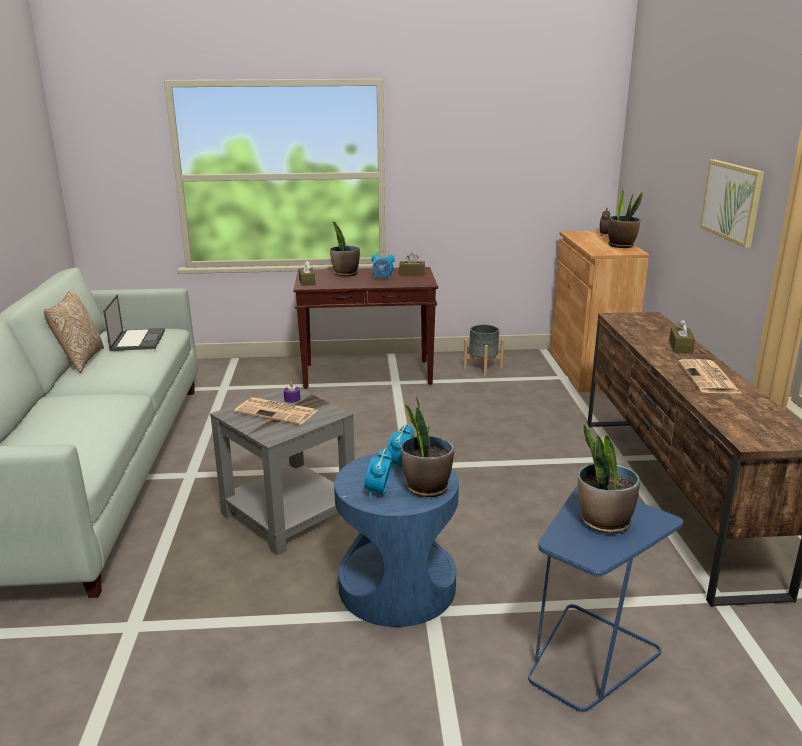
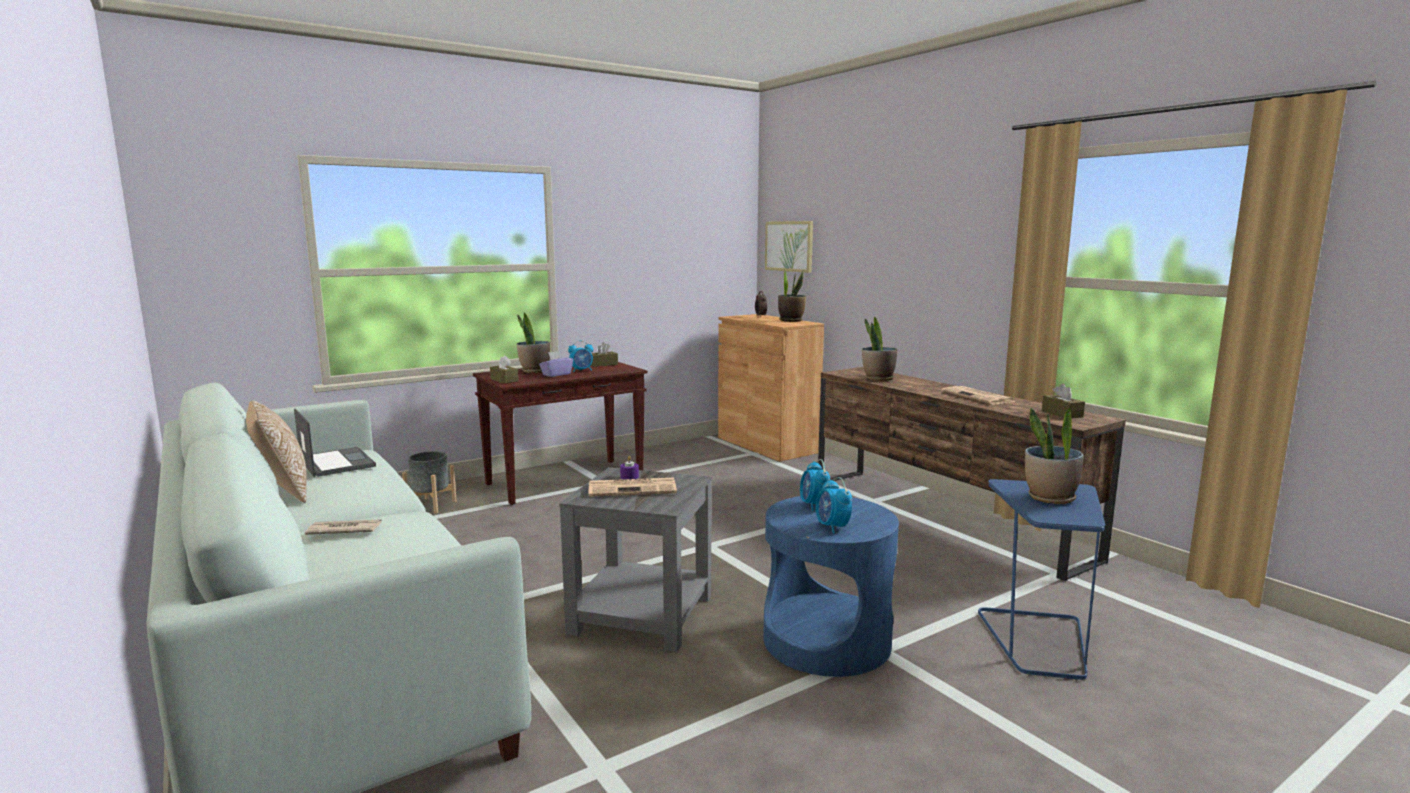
camera: 30 degrees left, 10 degrees down
potted plant [401,396,454,497] -> potted plant moved to [862,317,897,381]
grey planter [463,325,504,376] -> grey planter moved to [402,451,457,513]
brown tissue box [669,319,695,353] -> brown tissue box moved to [1042,384,1085,419]
picture [700,159,764,248] -> picture moved to [765,221,813,273]
none -> newspaper [305,519,382,535]
none -> purple tissue box [539,351,573,377]

